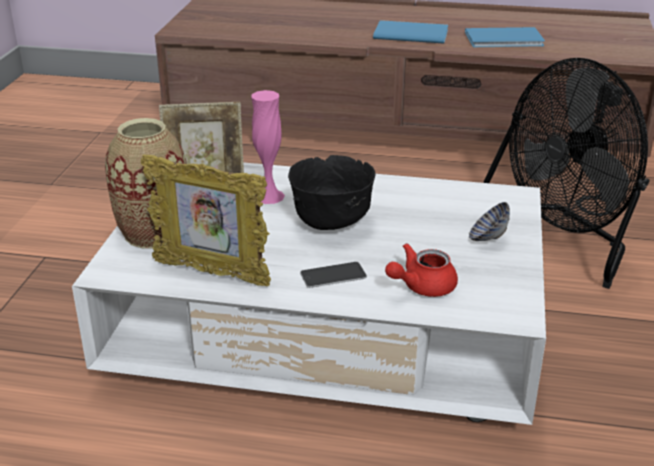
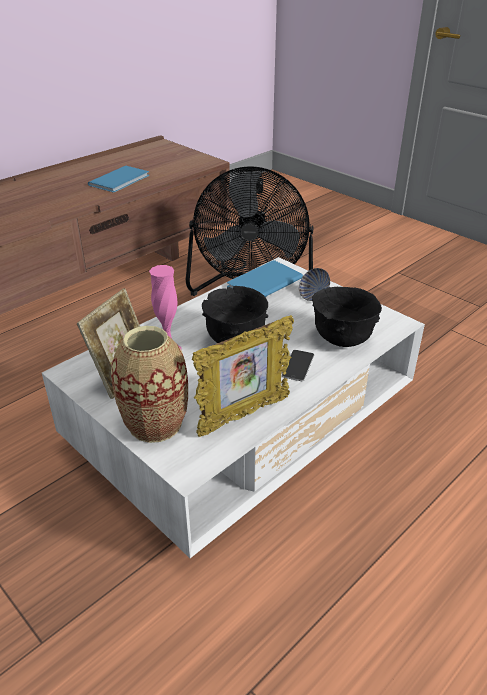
camera: 55 degrees left, 5 degrees up
blue book [373,20,448,44] -> blue book moved to [227,260,303,297]
red teapot [385,243,458,297] -> black bowl [312,287,382,347]

